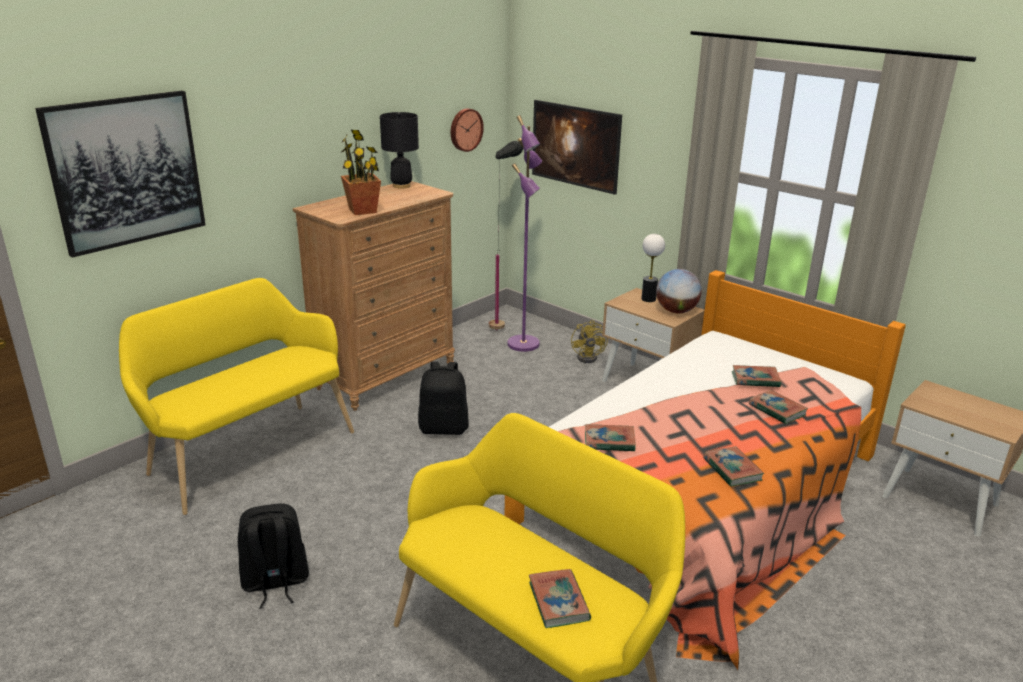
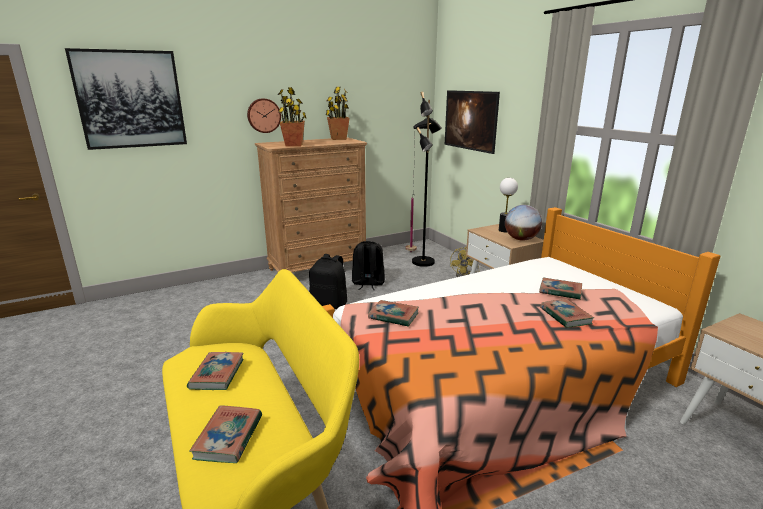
camera: 20 degrees right, 5 degrees down
yellow bench [119,278,354,515] -> none
black backpack [238,503,309,609] -> black backpack moved to [352,241,385,290]
black table lamp [380,112,419,189] -> potted plant [326,87,350,140]
wall clock [451,108,484,152] -> wall clock moved to [247,98,281,133]
purple floor lamp [508,115,542,352] -> black floor lamp [412,91,442,267]
book [703,446,764,487] -> book moved to [187,352,244,390]

